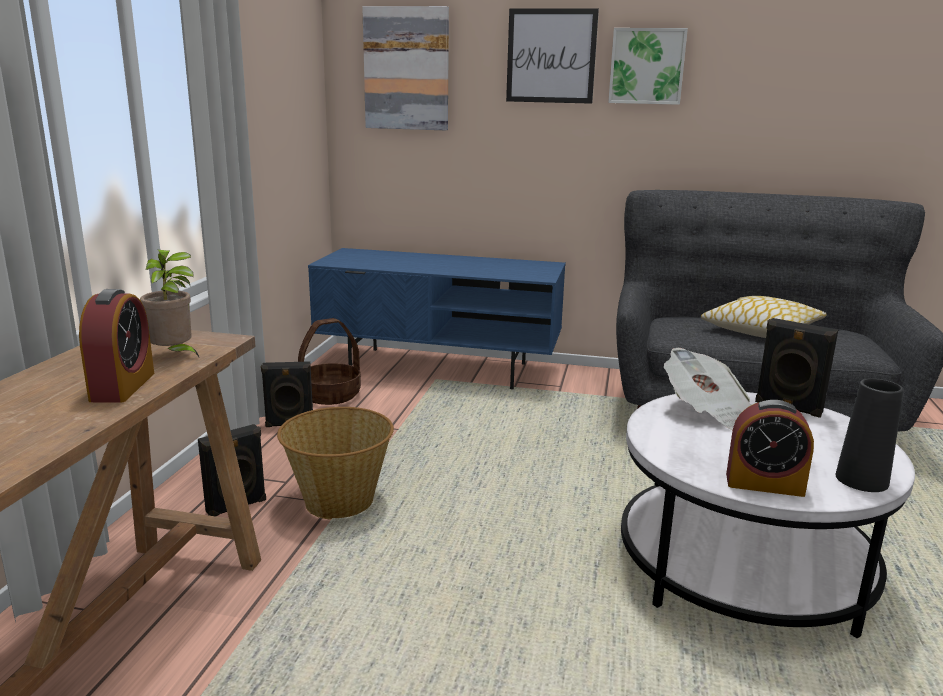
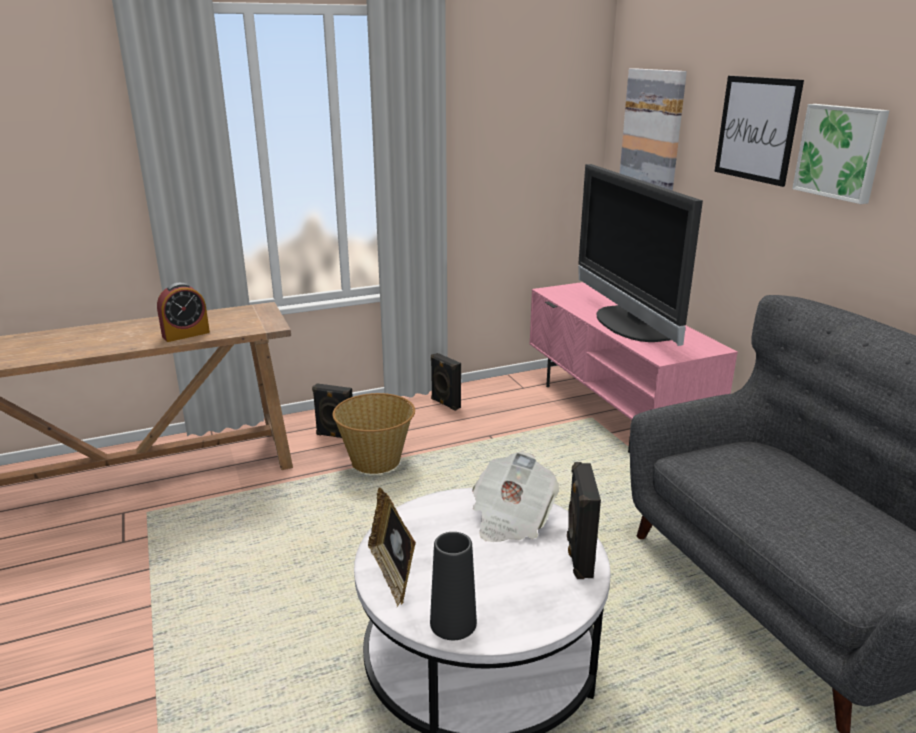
camera: 55 degrees right, 5 degrees up
potted plant [140,250,199,357] -> none
basket [298,318,361,405] -> none
blue tv stand [308,248,566,389] -> pink tv stand [529,282,738,453]
pillow [701,296,827,338] -> none
alarm clock [726,400,814,497] -> picture frame [368,487,416,608]
none -> television [578,164,703,346]

